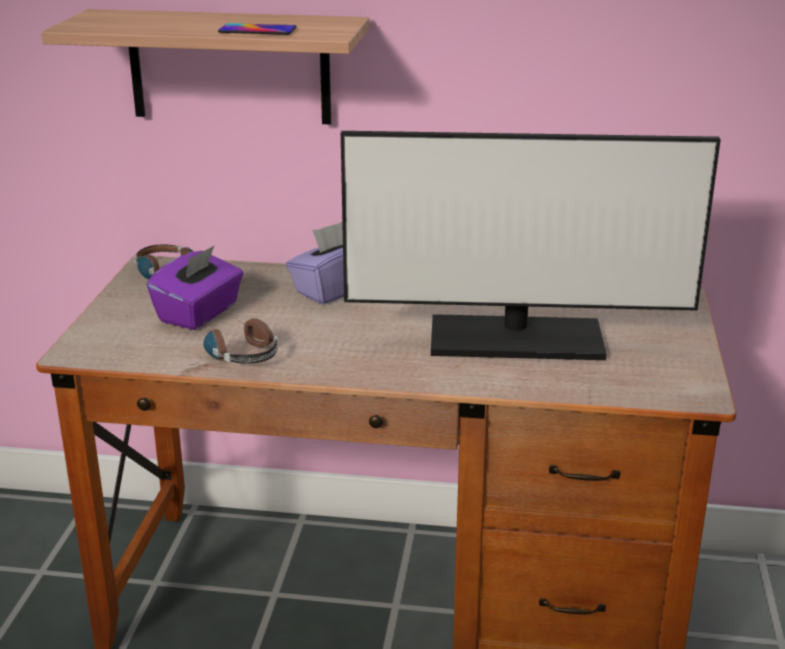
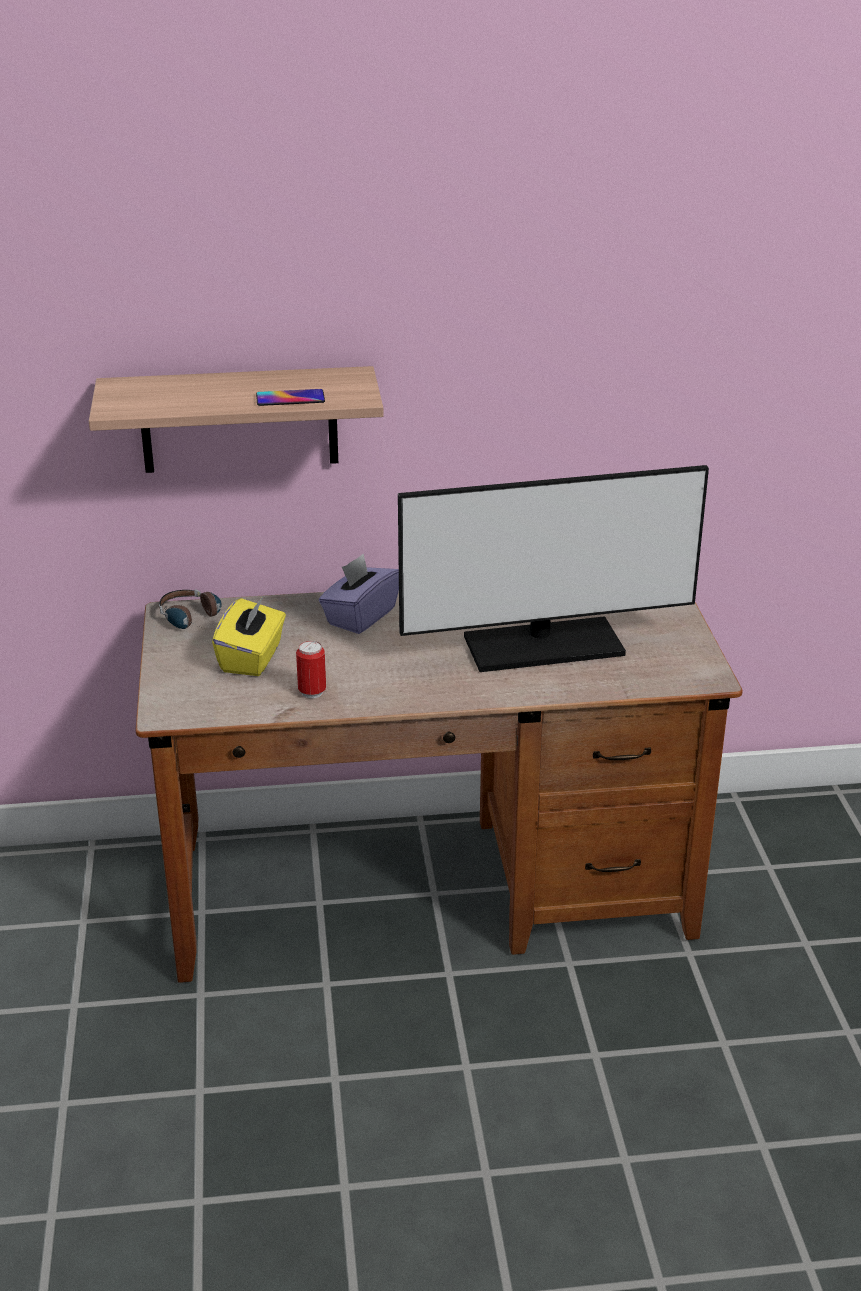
camera: 15 degrees left, 5 degrees up
purple tissue box [147,245,243,330] -> yellow tissue box [212,597,286,676]
headphones [203,316,278,364] -> can [296,641,326,698]

